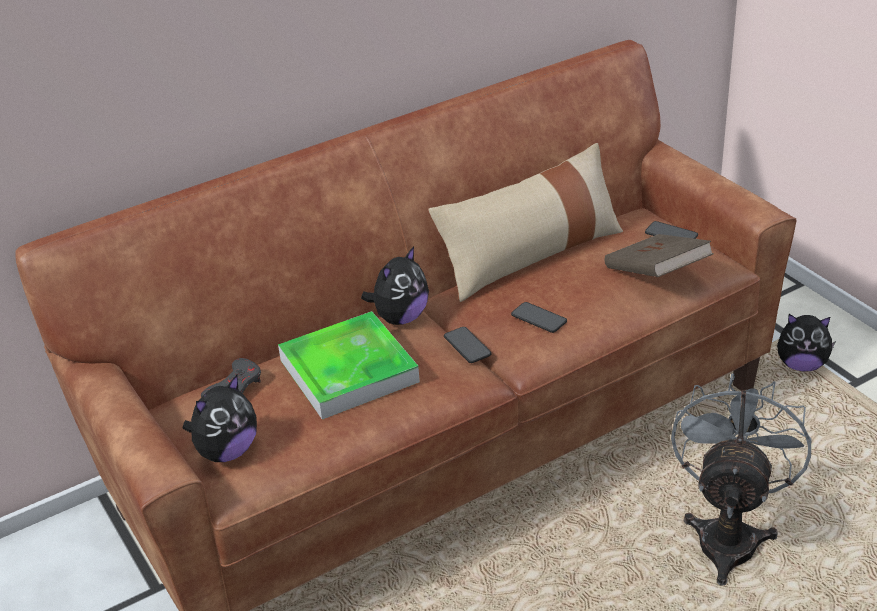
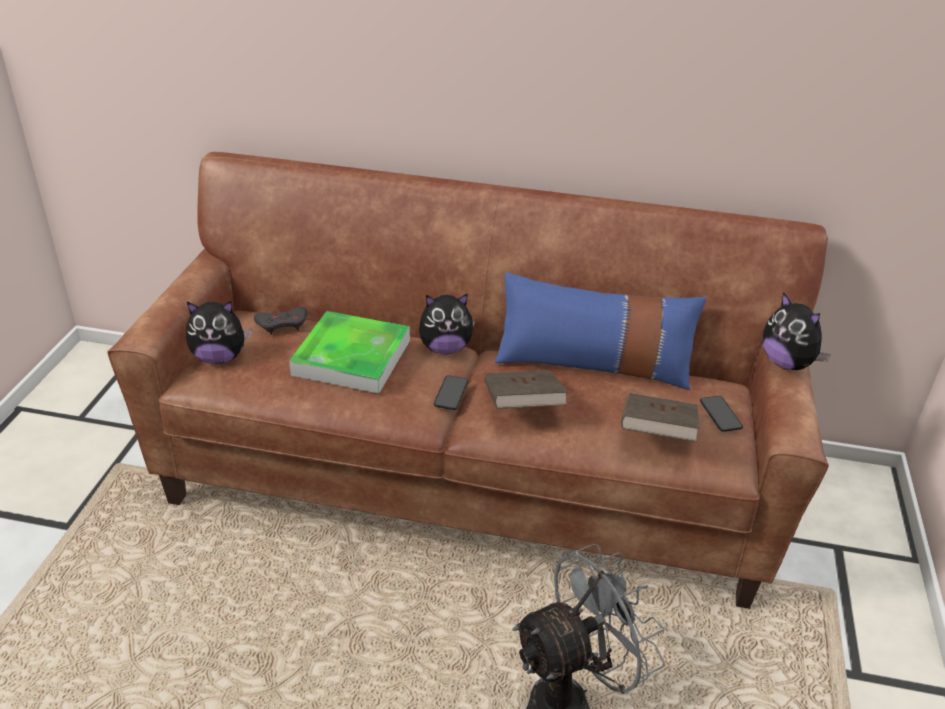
camera: 40 degrees right, 0 degrees up
beige pillow [428,143,623,302] -> blue pillow [495,272,706,390]
phone [511,302,567,333] -> brown book [484,370,567,409]
plush toy [777,314,836,371] -> plush toy moved to [763,292,831,370]

